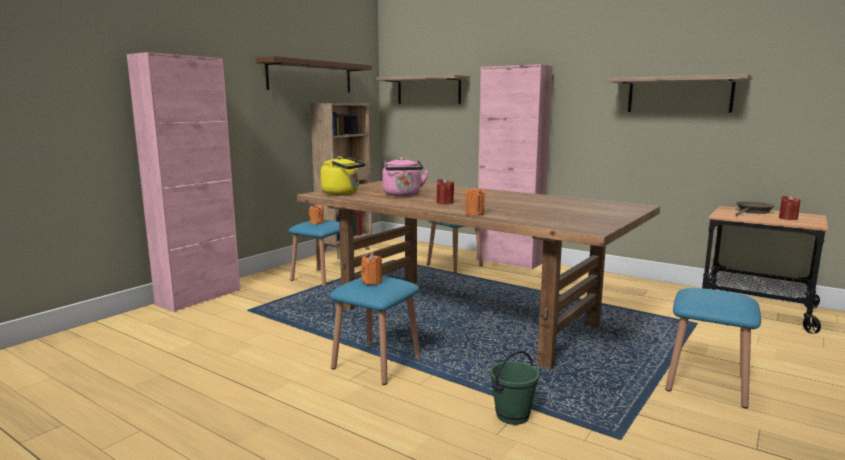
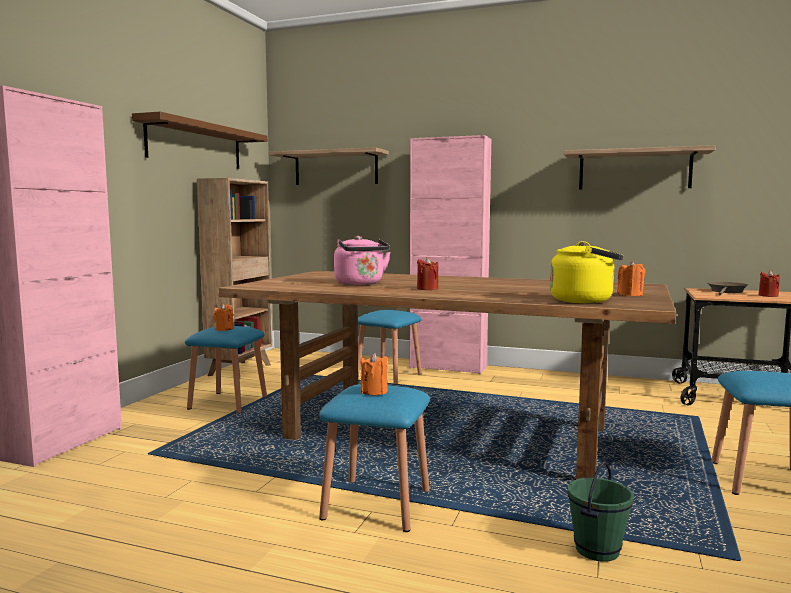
camera: 15 degrees left, 5 degrees down
yellow kettle [321,156,366,195] -> yellow kettle moved to [550,241,623,304]
orange candle [465,186,486,215] -> orange candle moved to [617,261,645,296]

